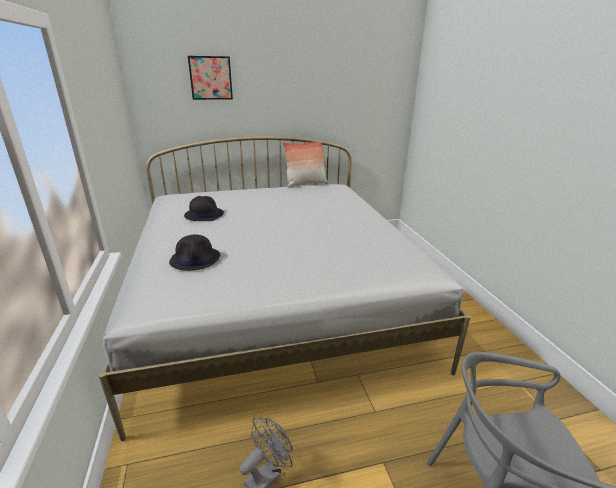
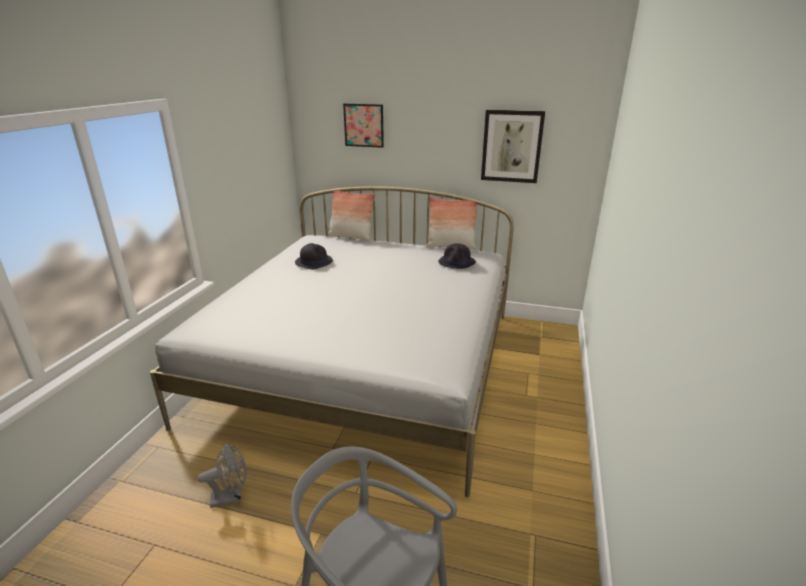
camera: 30 degrees right, 0 degrees up
black hat [169,234,221,271] -> black hat moved to [438,243,476,269]
none -> pillow [327,191,375,241]
none -> picture [481,110,545,183]

